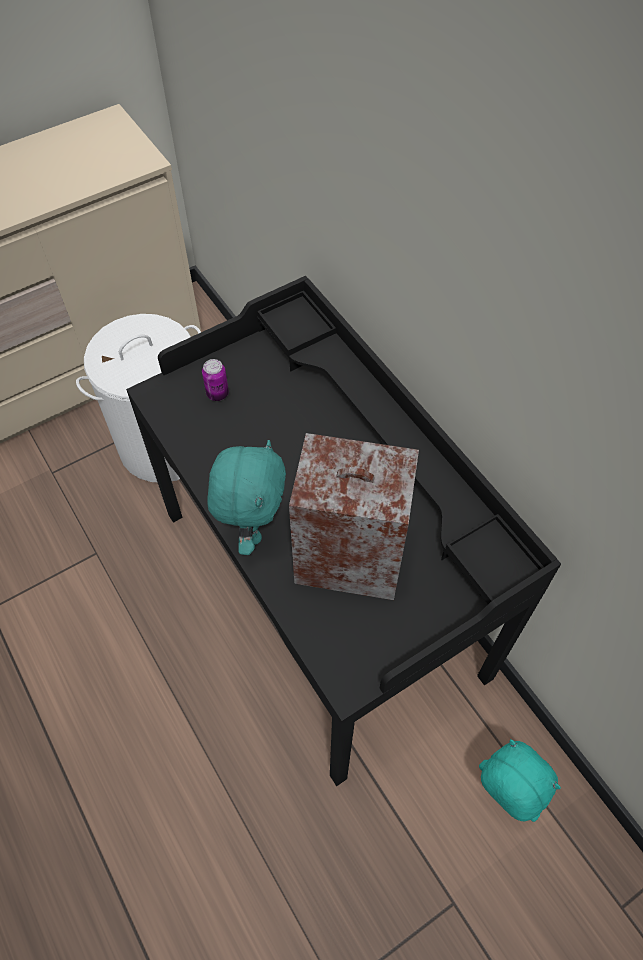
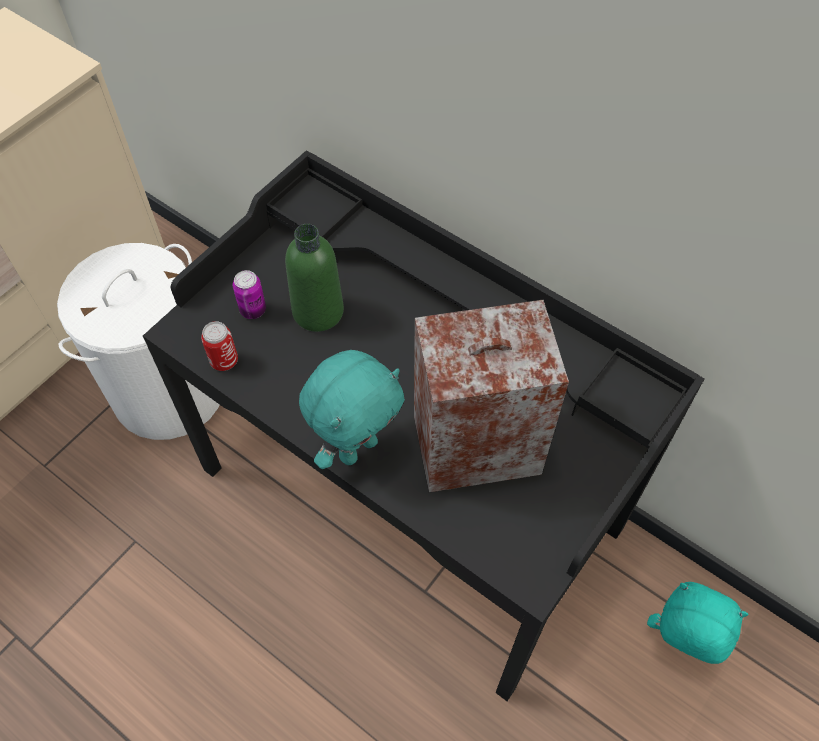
camera: 20 degrees left, 0 degrees up
turquoise plush toy [207,440,286,555] -> turquoise plush toy turned 60 degrees clockwise [299,350,405,469]
none -> can [201,321,238,371]
none -> green bottle [285,224,344,332]

